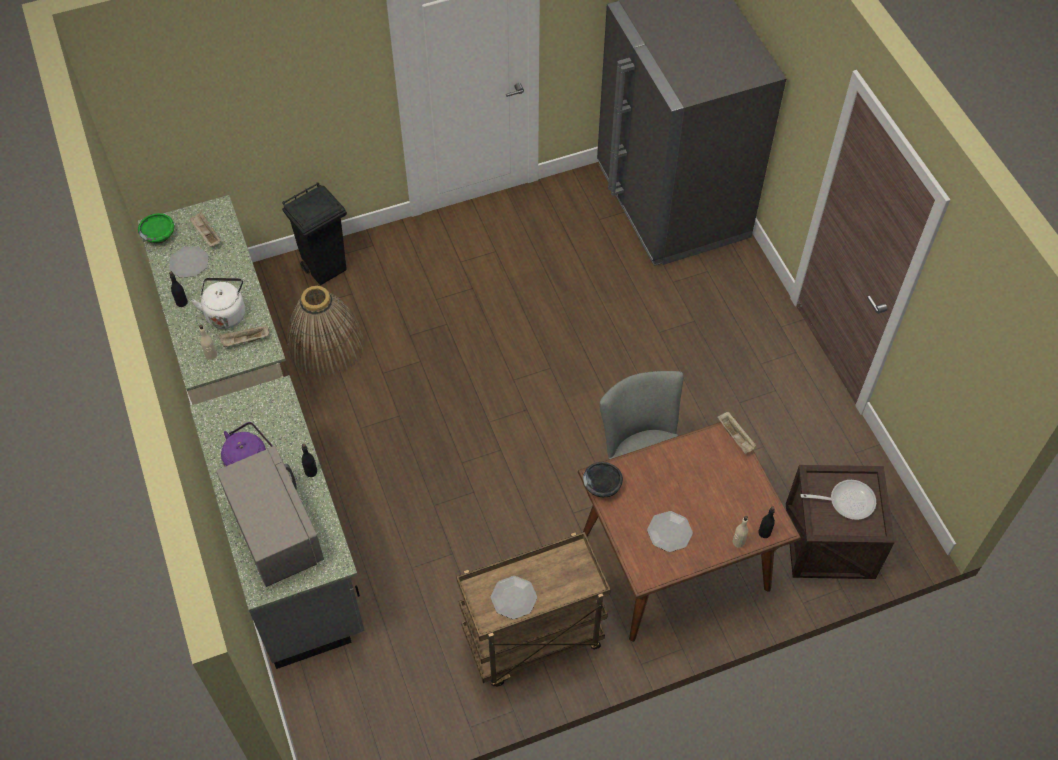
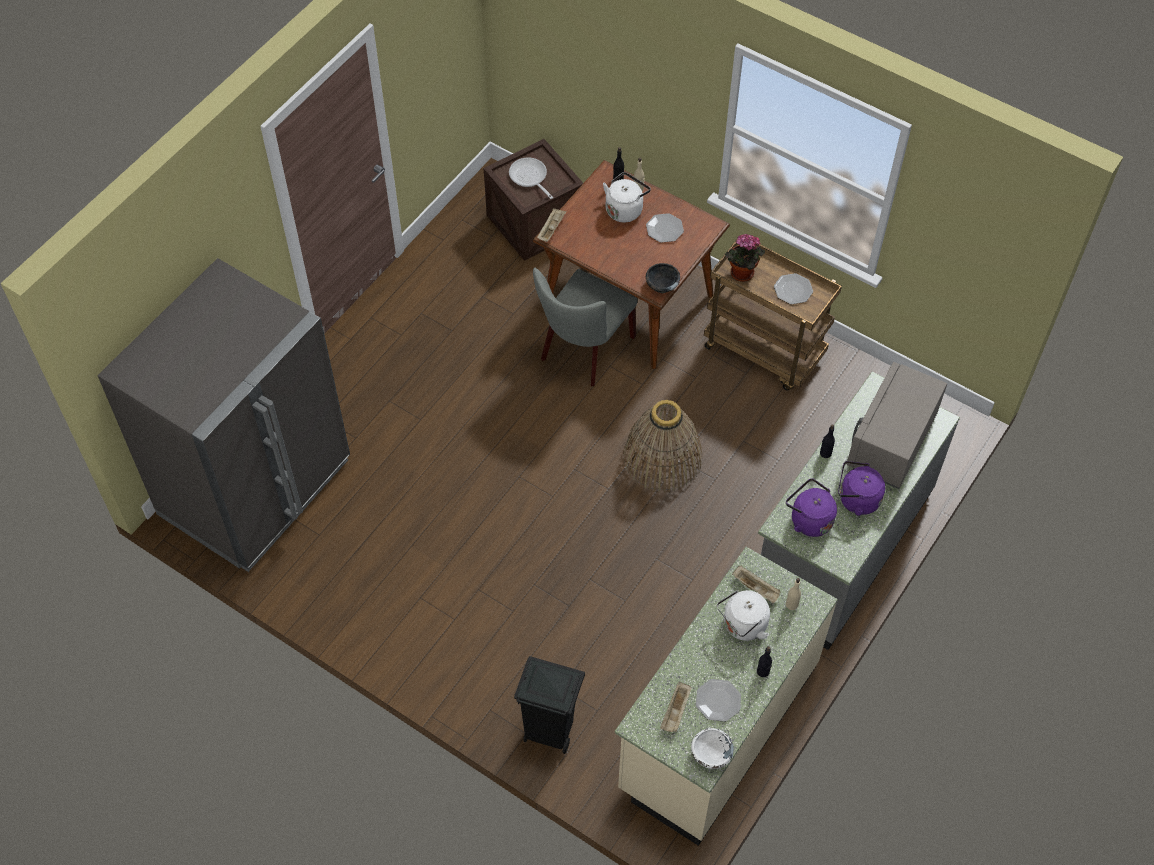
camera: 125 degrees left, 0 degrees up
green bowl [138,213,174,244] -> white bowl [691,728,734,769]
basket [287,285,365,377] -> basket moved to [623,400,702,492]
none -> white kettle [603,172,651,222]
none -> potted plant [725,234,765,282]
none -> purple kettle [786,478,837,537]

